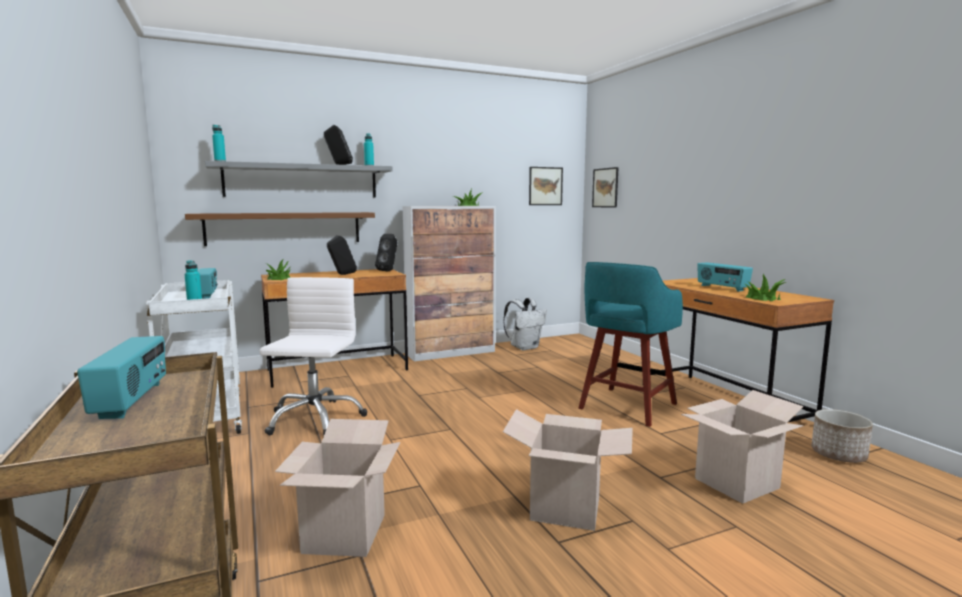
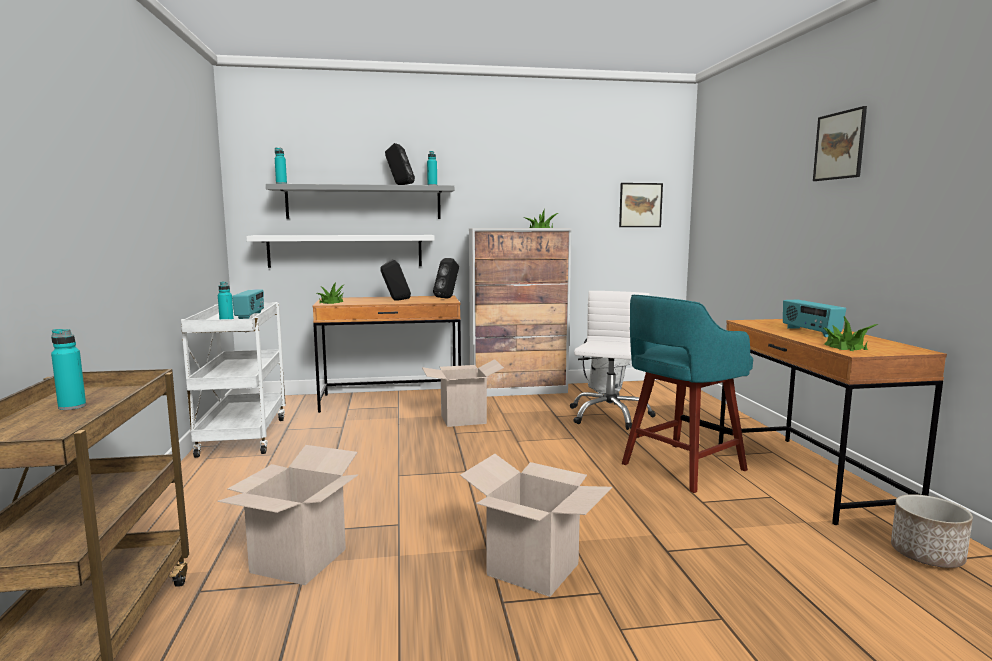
camera: 15 degrees right, 0 degrees up
radio [77,336,166,419] -> turquoise bottle [51,329,86,410]
brown shelf [185,212,375,246] -> white shelf [246,235,434,268]
white office chair [260,277,367,435] -> white office chair moved to [570,291,656,430]
picture [592,167,619,208] -> picture moved to [813,106,867,181]
cardboard box [681,390,804,504] -> cardboard box moved to [422,359,504,427]

